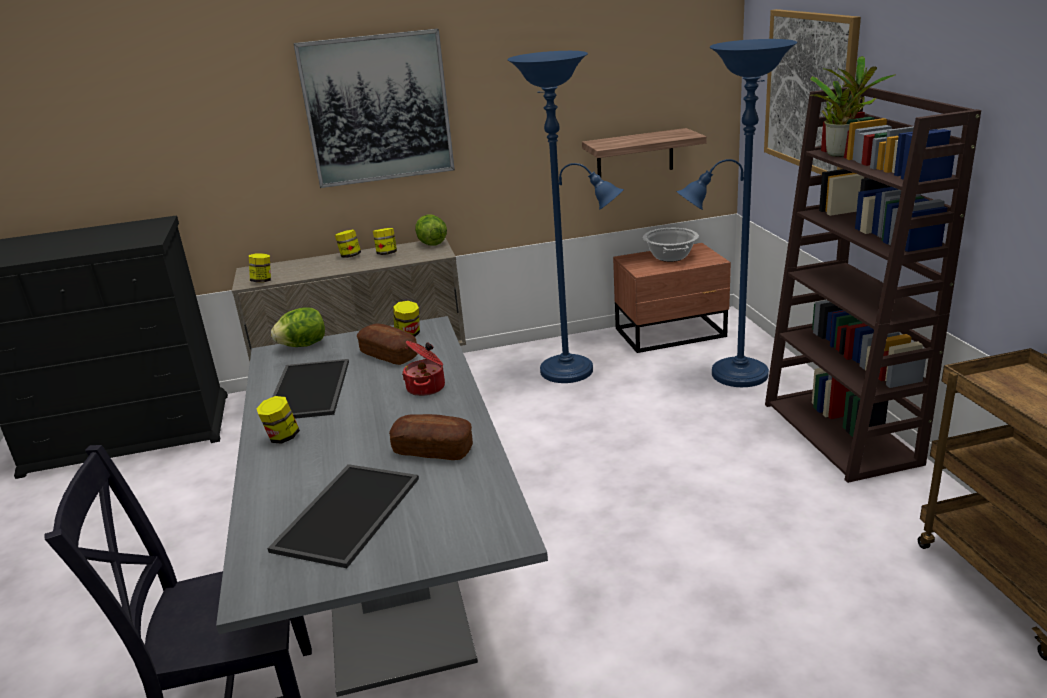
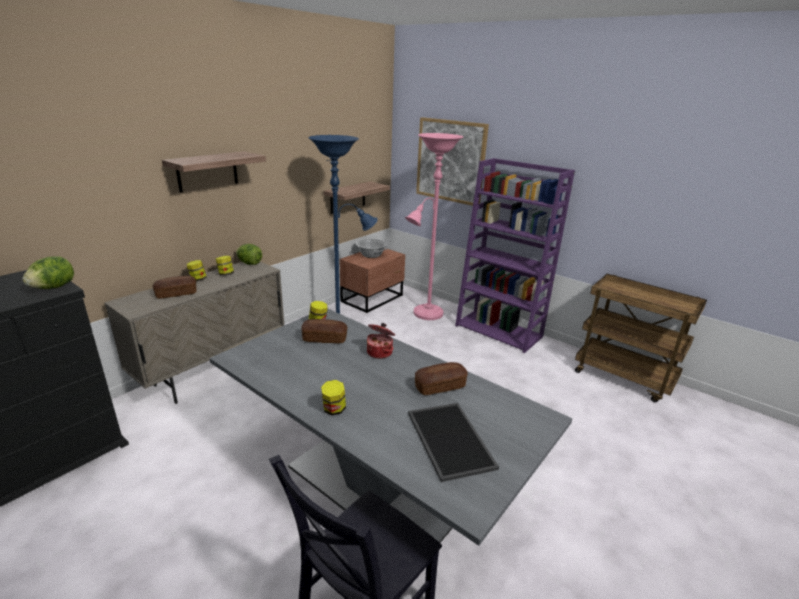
camera: 40 degrees left, 0 degrees up
jar [249,253,271,283] -> none
lettuce [271,307,325,347] -> lettuce moved to [22,256,74,289]
tray [272,359,349,419] -> none
picture [294,28,455,188] -> shelf [162,151,266,192]
blue floor lamp [676,39,797,387] -> pink floor lamp [405,133,463,320]
brown bookcase [765,86,981,483] -> purple bookcase [455,158,575,353]
potted plant [810,56,896,157] -> none
none -> bread [153,276,197,299]

